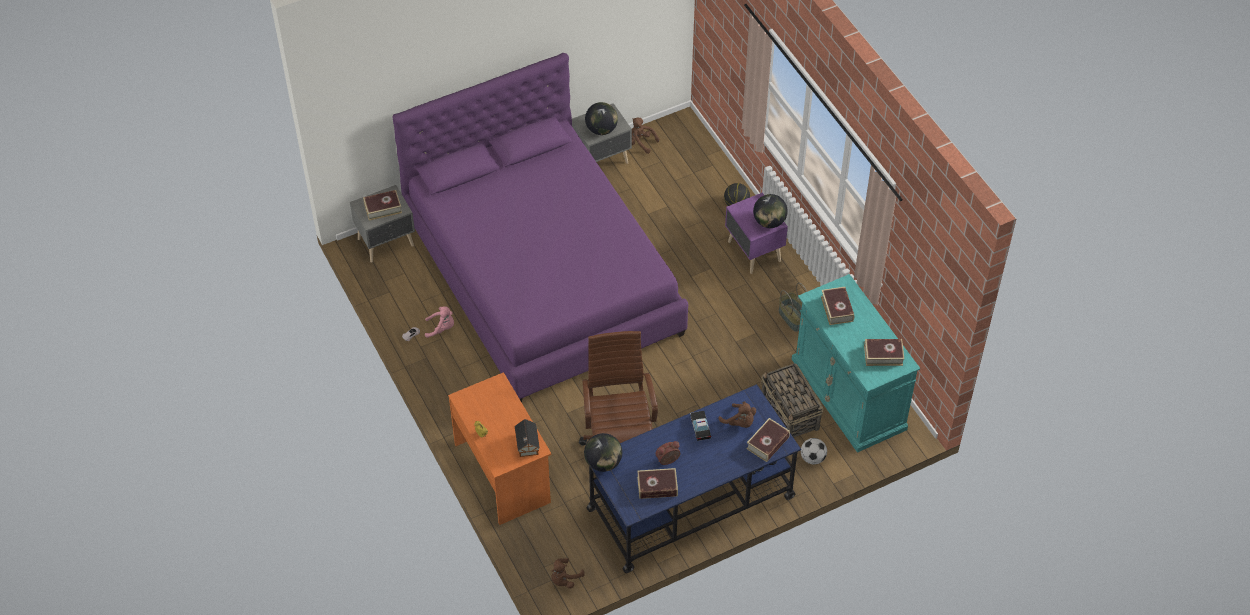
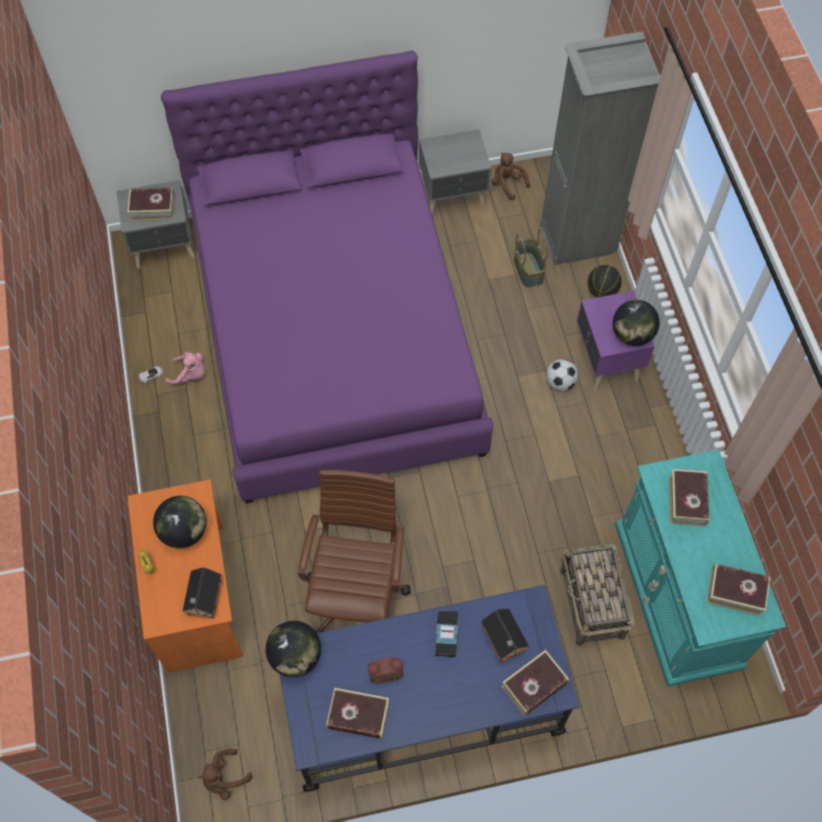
camera: 15 degrees right, 10 degrees up
globe [585,102,618,135] -> globe moved to [153,496,207,548]
brown plush toy [719,401,756,428] -> toy house [481,608,529,662]
basket [779,283,807,332] -> basket moved to [514,229,548,288]
football [801,438,827,465] -> football moved to [546,359,578,391]
none -> grey cabinet [541,31,661,265]

